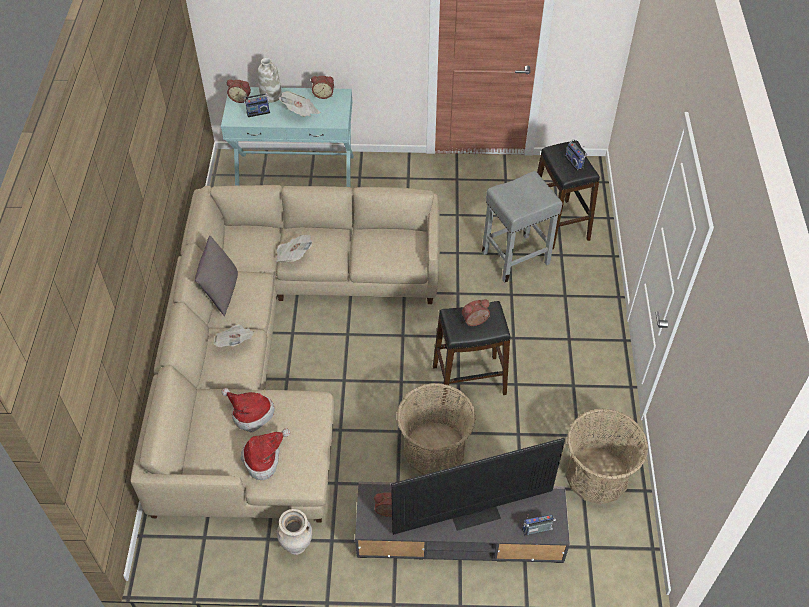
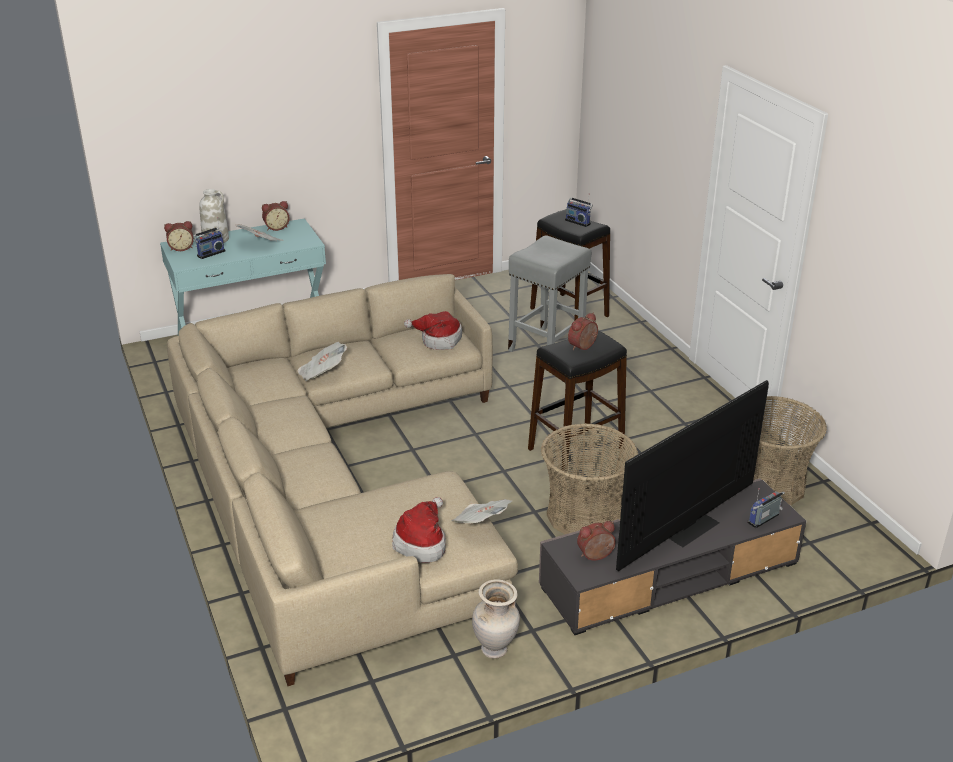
camera: 25 degrees left, 20 degrees down
grey pillow [195,236,238,316] -> none
newspaper [213,324,254,347] -> newspaper moved to [451,499,512,524]
hat [221,388,274,433] -> hat moved to [404,311,462,350]

